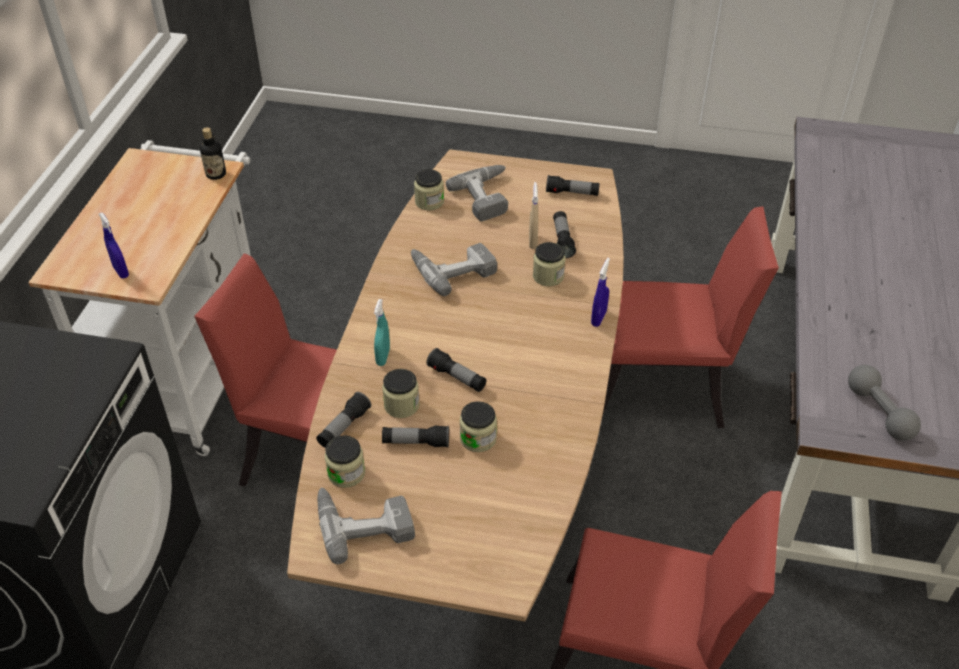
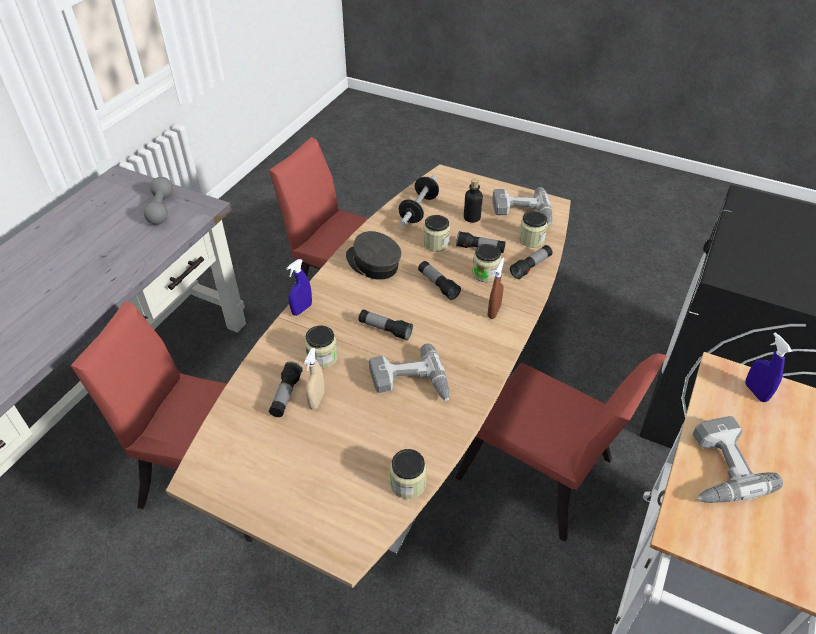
camera: 165 degrees left, 0 degrees up
bottle [200,127,226,180] -> bottle moved to [464,179,483,223]
turquoise spray bottle [374,299,390,366] -> brown spray bottle [488,258,505,319]
power drill [446,165,508,221] -> power drill moved to [693,416,783,503]
flashlight [546,175,600,196] -> flashlight moved to [358,309,413,341]
none -> grey cap [346,231,401,280]
none -> dumbbell [399,175,439,226]

